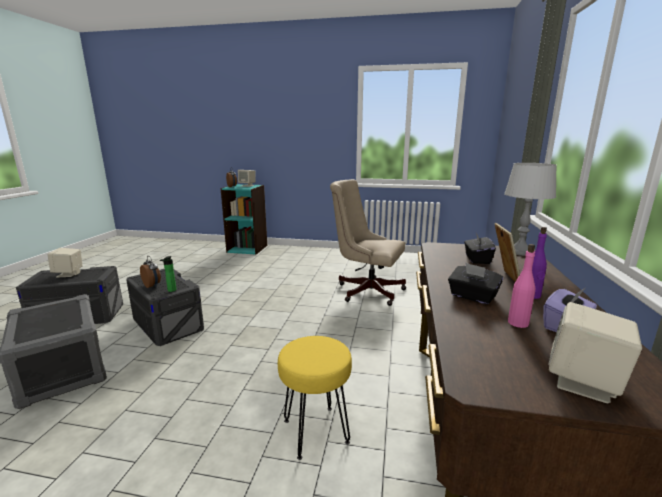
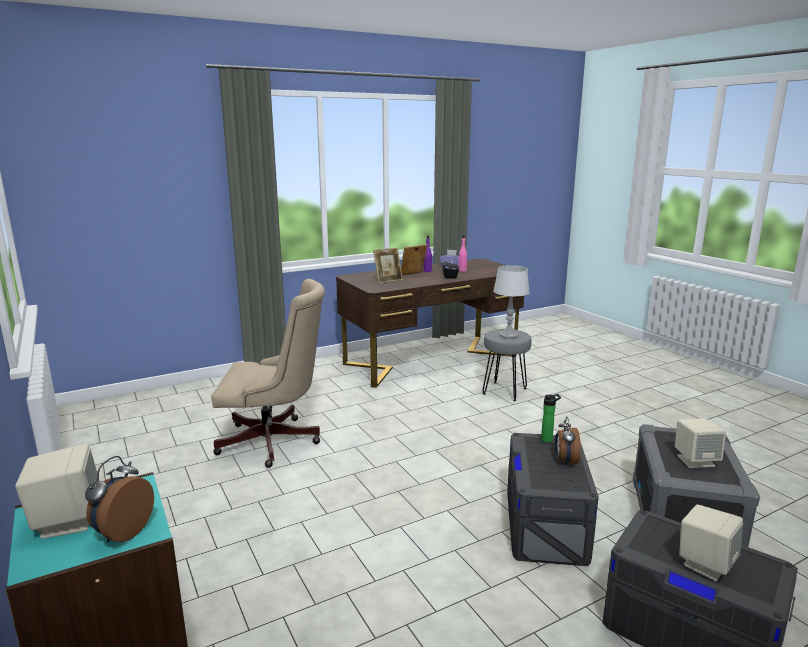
camera: 130 degrees left, 0 degrees up
yellow stool [278,336,352,460] -> grey stool [483,329,531,401]
beige office chair [330,179,406,306] -> beige office chair turned 75 degrees counterclockwise [211,279,325,468]
black tissue box [464,233,496,264] -> picture frame [373,248,403,283]
grey table lamp [504,163,557,256] -> grey table lamp moved to [493,265,530,339]
beige speaker [548,302,642,403] -> beige speaker moved to [675,418,726,468]

